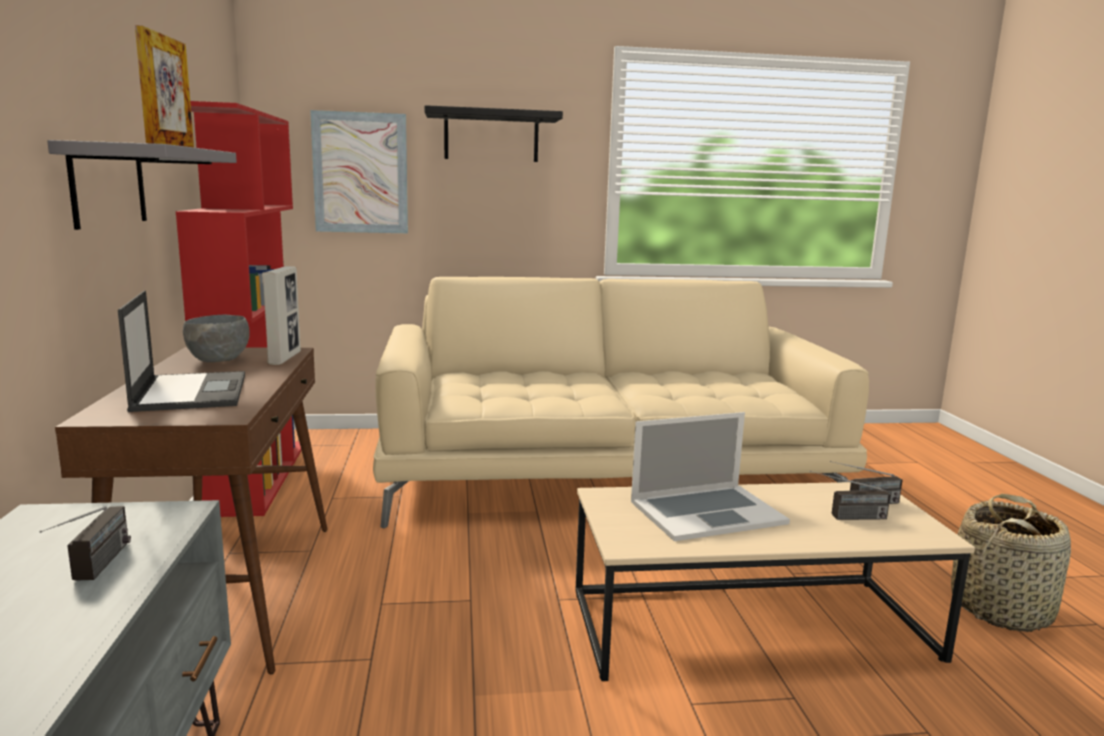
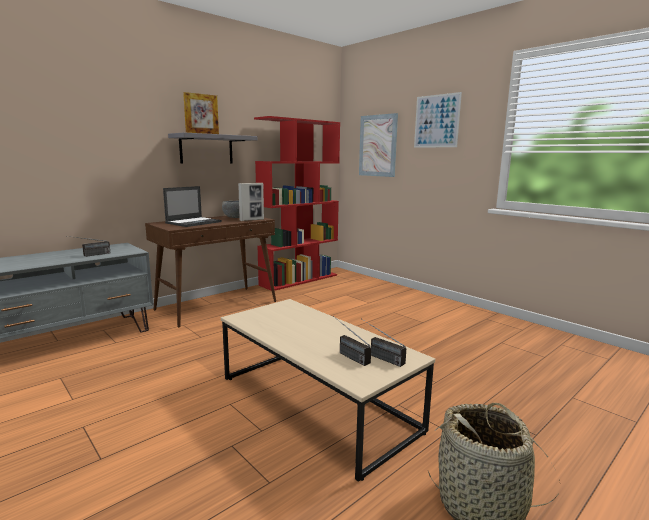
camera: 55 degrees right, 0 degrees up
beige sofa [373,277,869,528] -> none
black shelf [425,105,563,162] -> picture [414,92,462,148]
laptop [631,412,790,541] -> none

